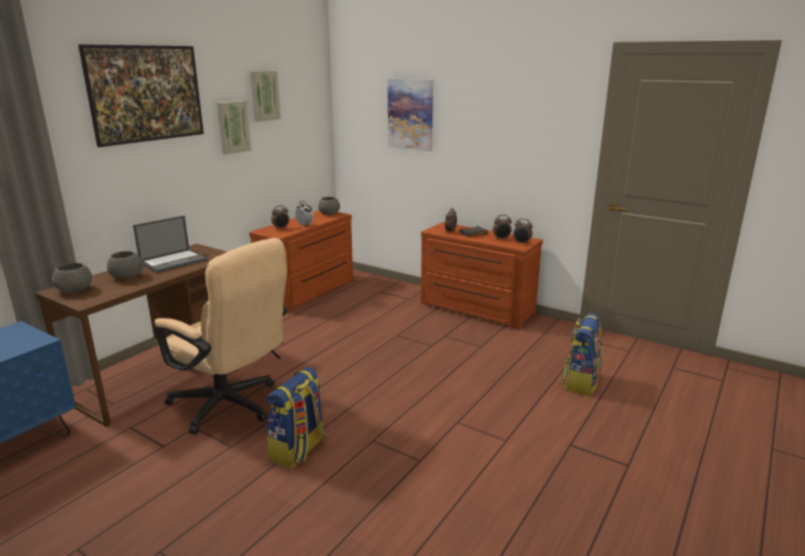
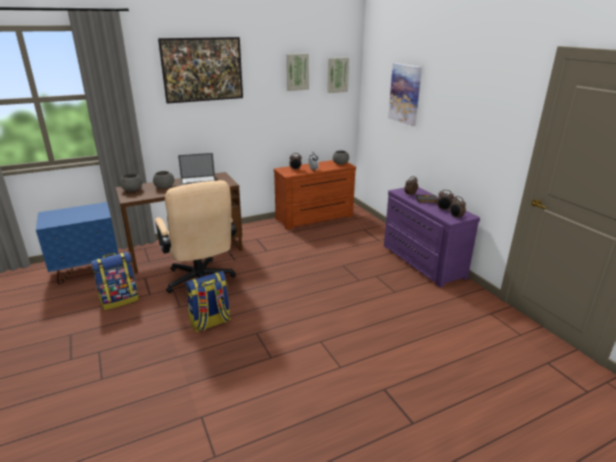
camera: 30 degrees right, 5 degrees up
picture [217,101,251,155] -> picture moved to [327,57,349,93]
brown dresser [421,222,543,329] -> purple dresser [384,187,480,287]
backpack [561,313,603,396] -> backpack moved to [91,252,139,310]

